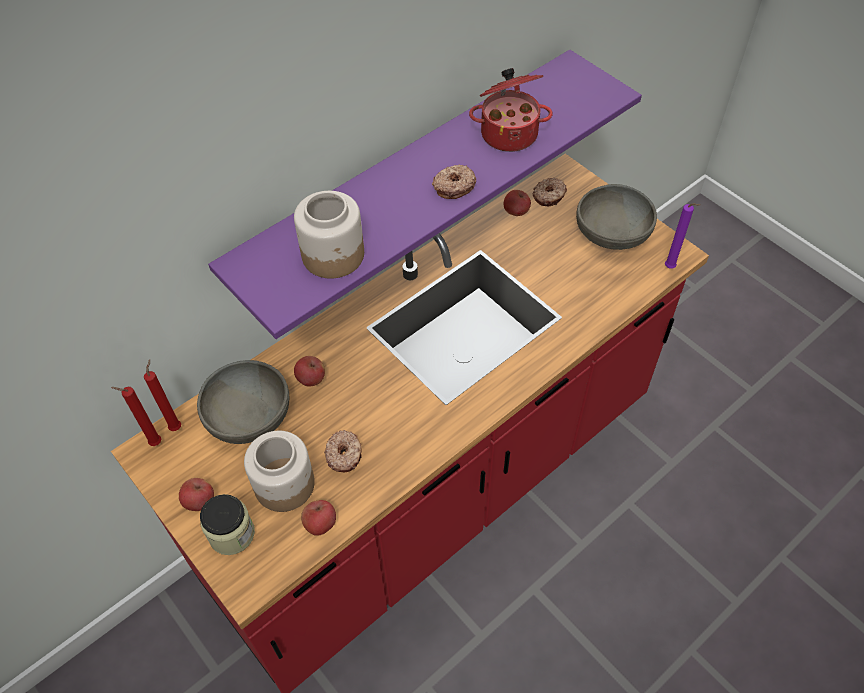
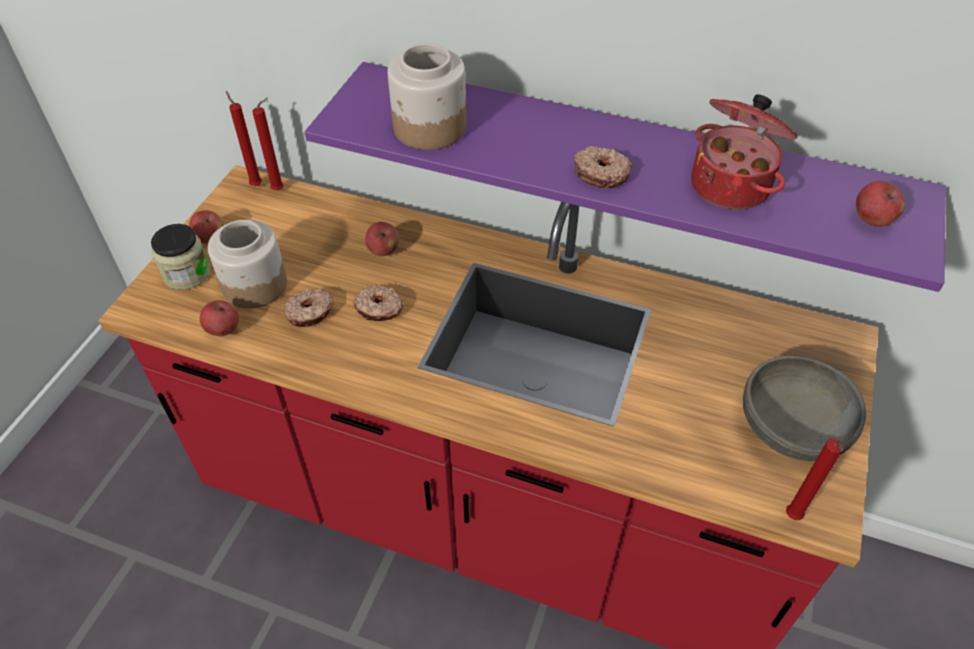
camera: 60 degrees right, 5 degrees down
grey bowl [197,360,290,444] -> none
apple [504,190,531,216] -> apple moved to [856,181,905,227]
donut [533,178,567,206] -> donut moved to [353,285,403,321]
purple candle [665,203,701,269] -> red candle [786,439,844,520]

